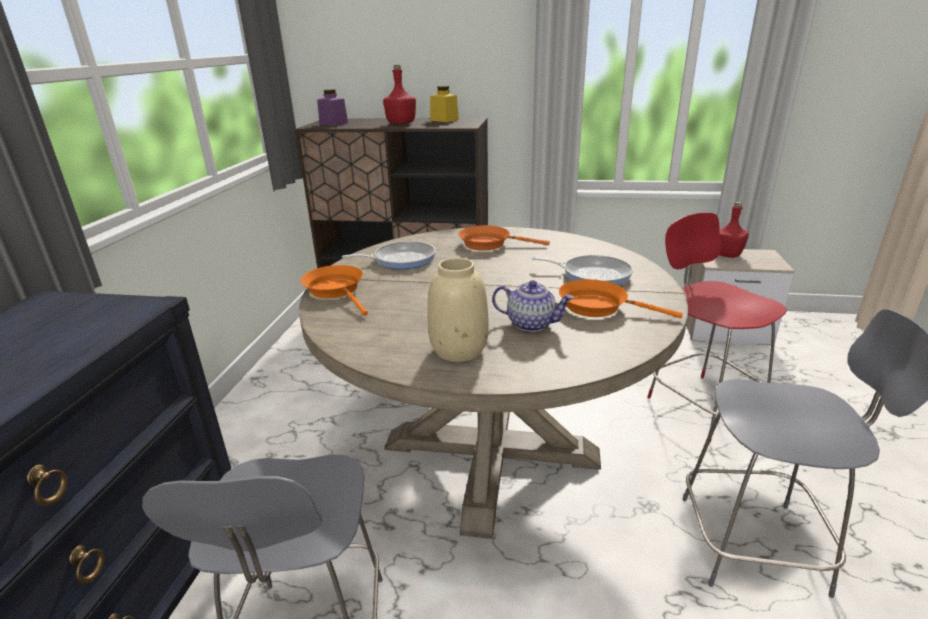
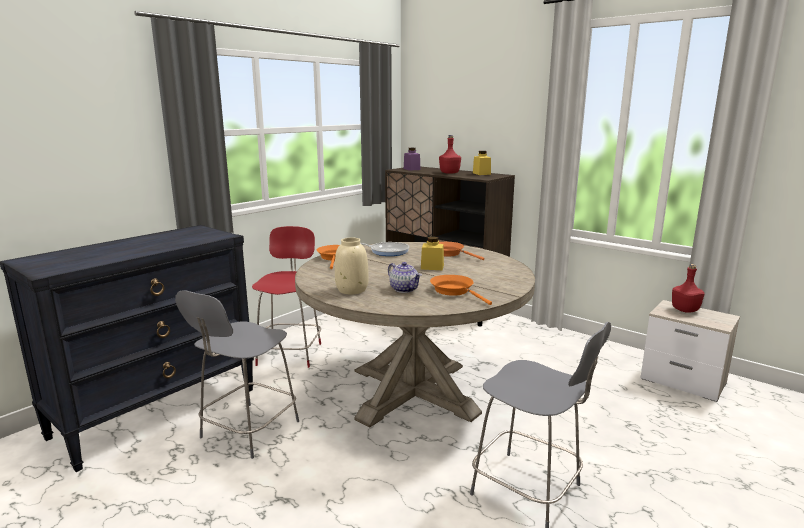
camera: 30 degrees right, 10 degrees down
frying pan [532,255,633,285] -> none
red chair [647,212,787,442] -> red chair moved to [252,226,321,368]
none -> yellow jar [421,236,444,270]

